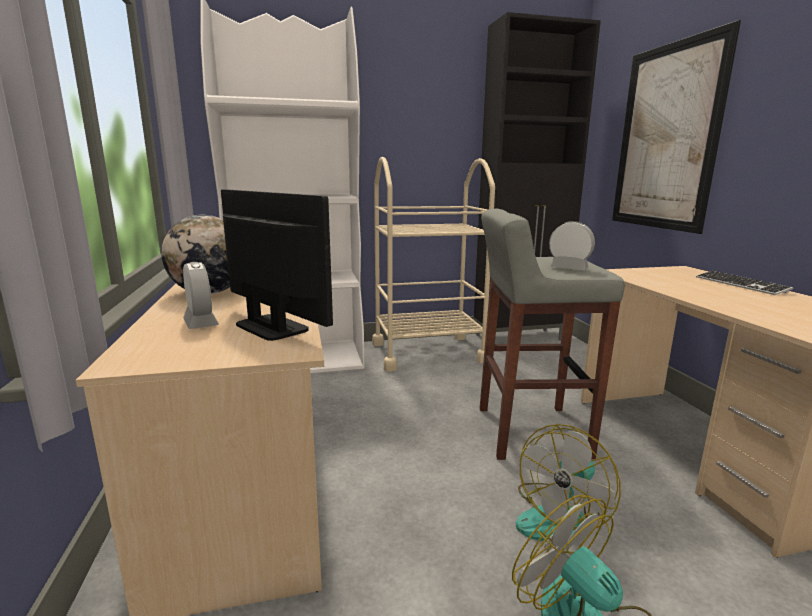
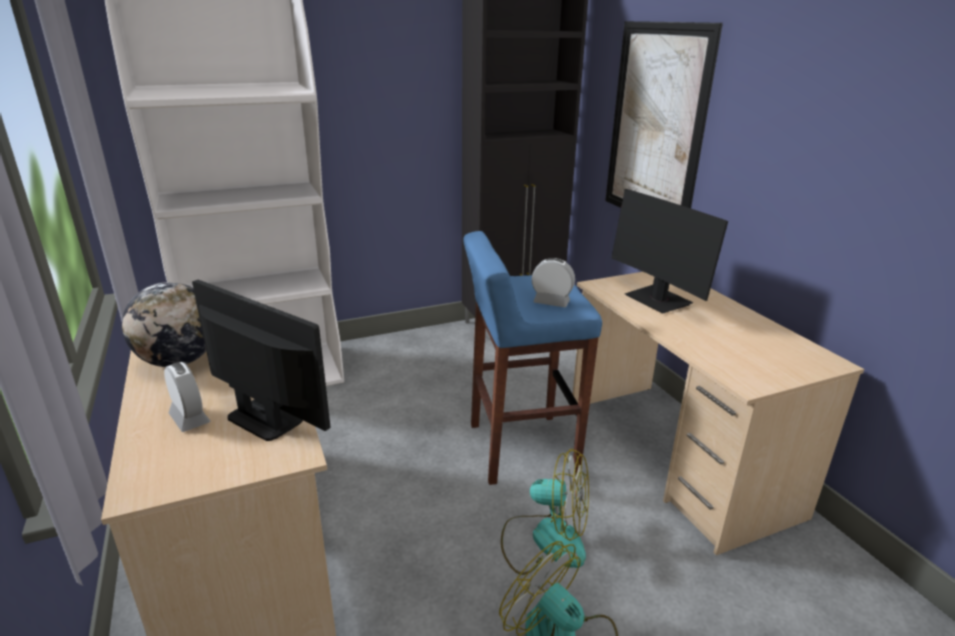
camera: 10 degrees left, 10 degrees up
beige cart [372,157,495,372] -> none
grey stool [480,209,625,460] -> blue stool [463,231,602,485]
fan [516,424,621,542] -> fan turned 105 degrees counterclockwise [501,449,589,575]
keyboard [696,271,793,295] -> none
none -> monitor [612,189,728,314]

